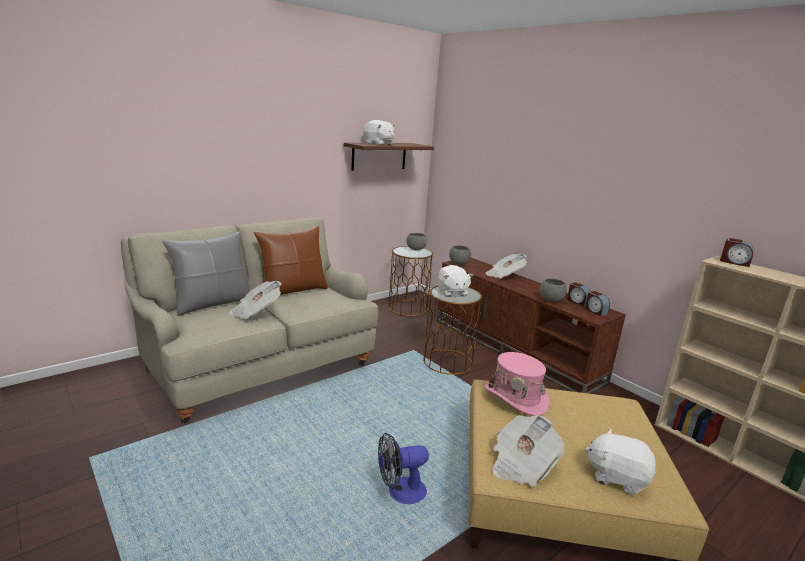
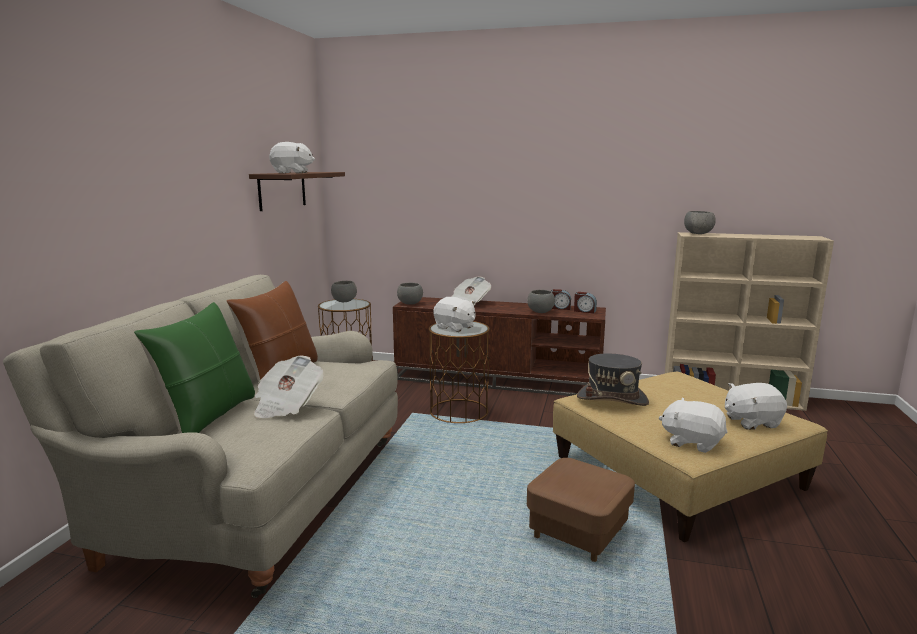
camera: 35 degrees left, 5 degrees down
grey pillow [162,232,249,316] -> green pillow [134,302,255,433]
fan [378,432,429,504] -> brown ottoman [527,458,635,562]
pink hat [485,352,549,416] -> grey hat [577,354,649,406]
newspaper [492,415,564,487] -> white plush toy [659,398,727,453]
alarm clock [720,238,754,267] -> grey bowl [684,211,716,234]

